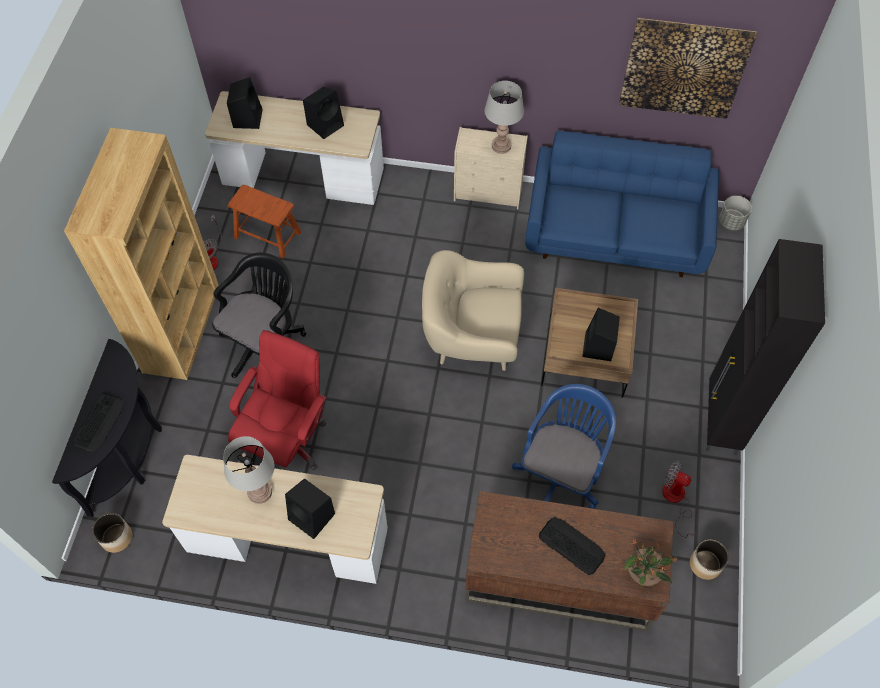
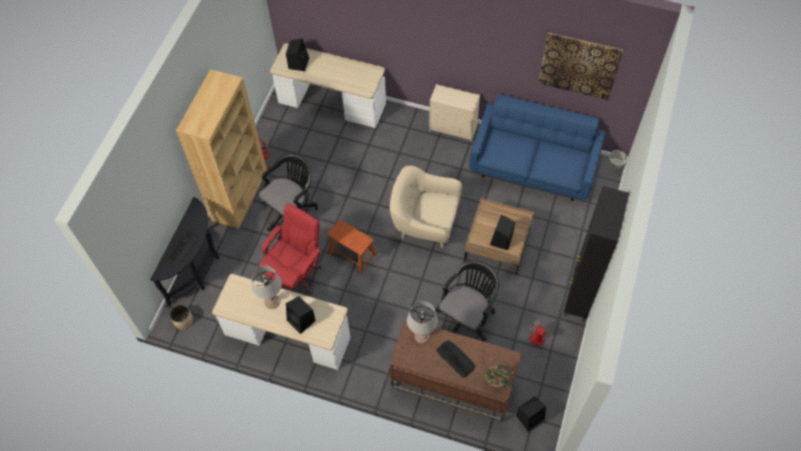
camera: 10 degrees right, 0 degrees up
brown stool [227,185,301,258] -> brown stool moved to [327,220,376,273]
black speaker [303,87,344,139] -> black speaker moved to [516,396,546,432]
grey table lamp [484,81,524,154] -> grey table lamp moved to [407,301,438,344]
blue office chair [512,384,616,509] -> black office chair [435,261,499,342]
planter [690,540,729,580] -> none

